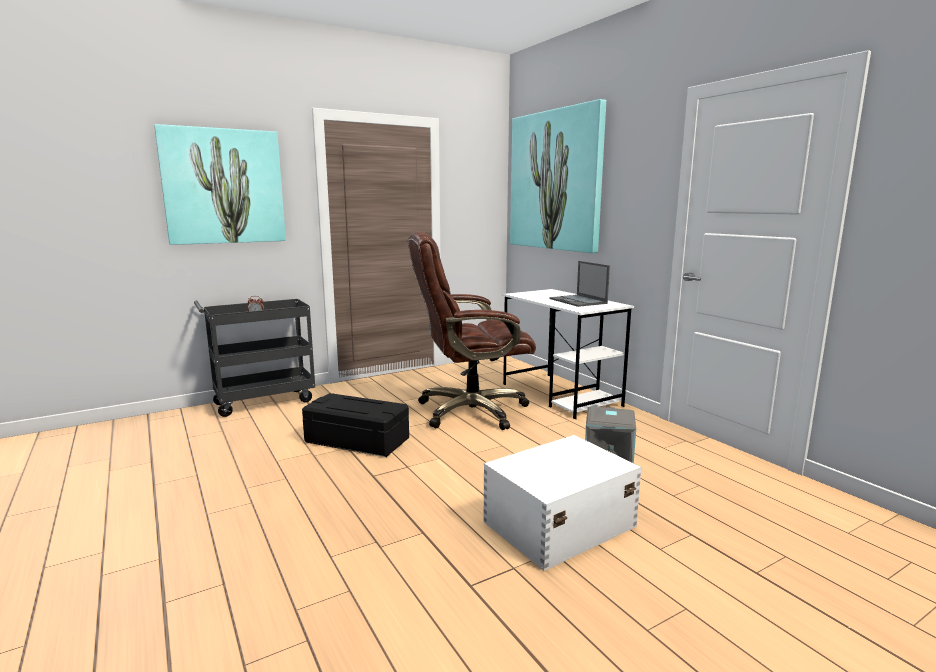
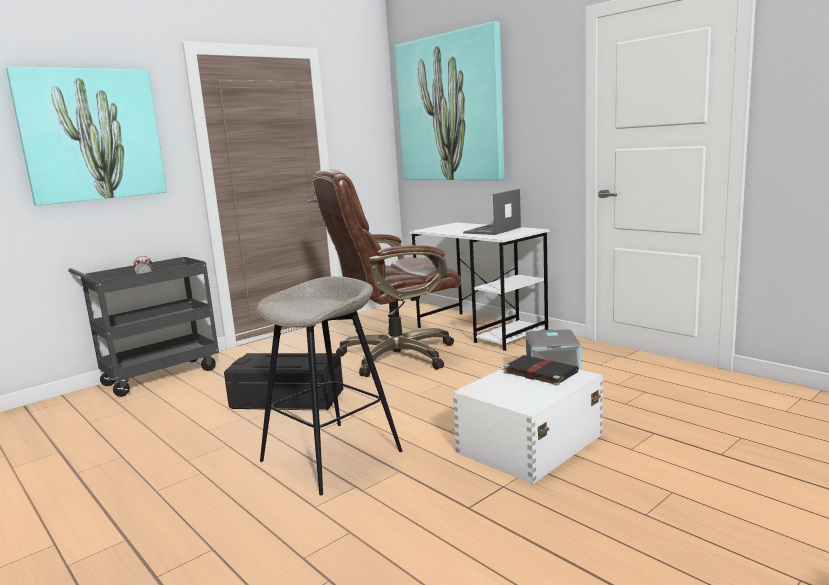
camera: 10 degrees left, 0 degrees up
laptop [549,261,610,307] -> laptop turned 75 degrees clockwise [463,189,521,235]
none -> grey stool [257,276,402,496]
none -> black book [503,355,579,386]

